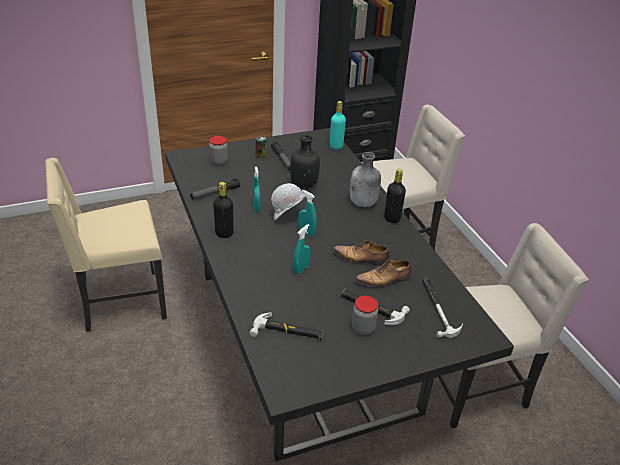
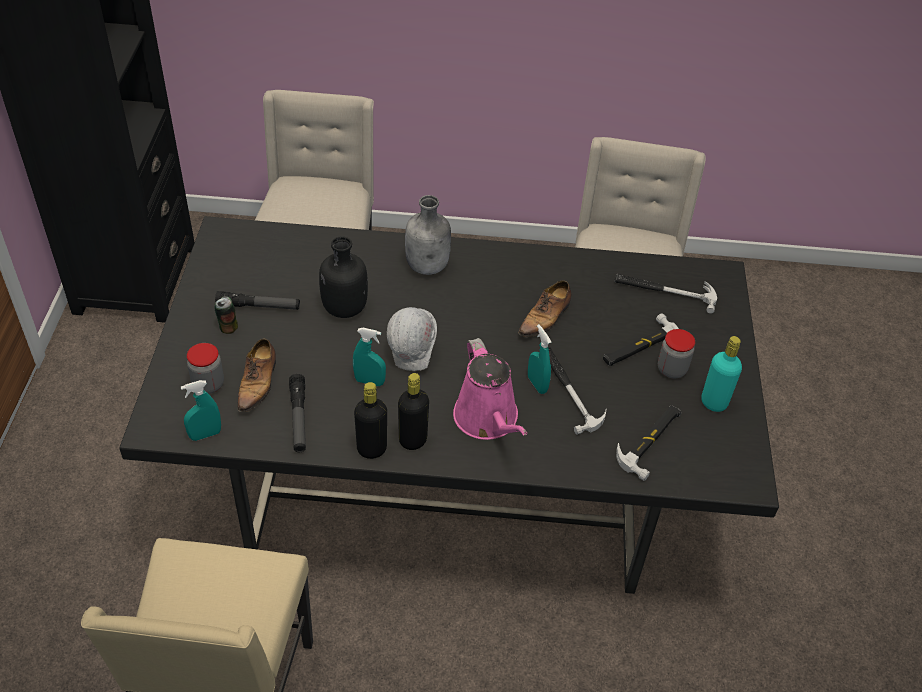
camera: 65 degrees left, 10 degrees up
turquoise spray bottle [298,190,317,237] -> turquoise spray bottle moved to [181,380,221,441]
turquoise bottle [330,101,346,150] -> turquoise bottle moved to [701,336,742,412]
shoe [355,260,412,287] -> shoe moved to [237,339,276,412]
black bottle [384,169,406,223] -> black bottle moved to [354,382,387,459]
none -> pink watering can [453,338,527,440]
none -> hammer [548,346,606,435]

